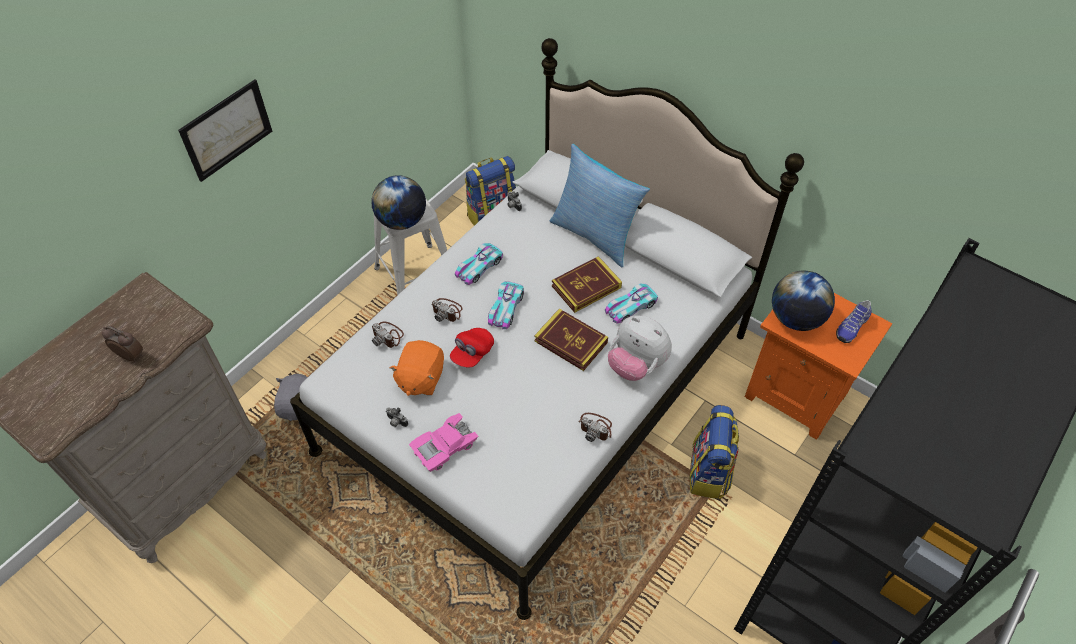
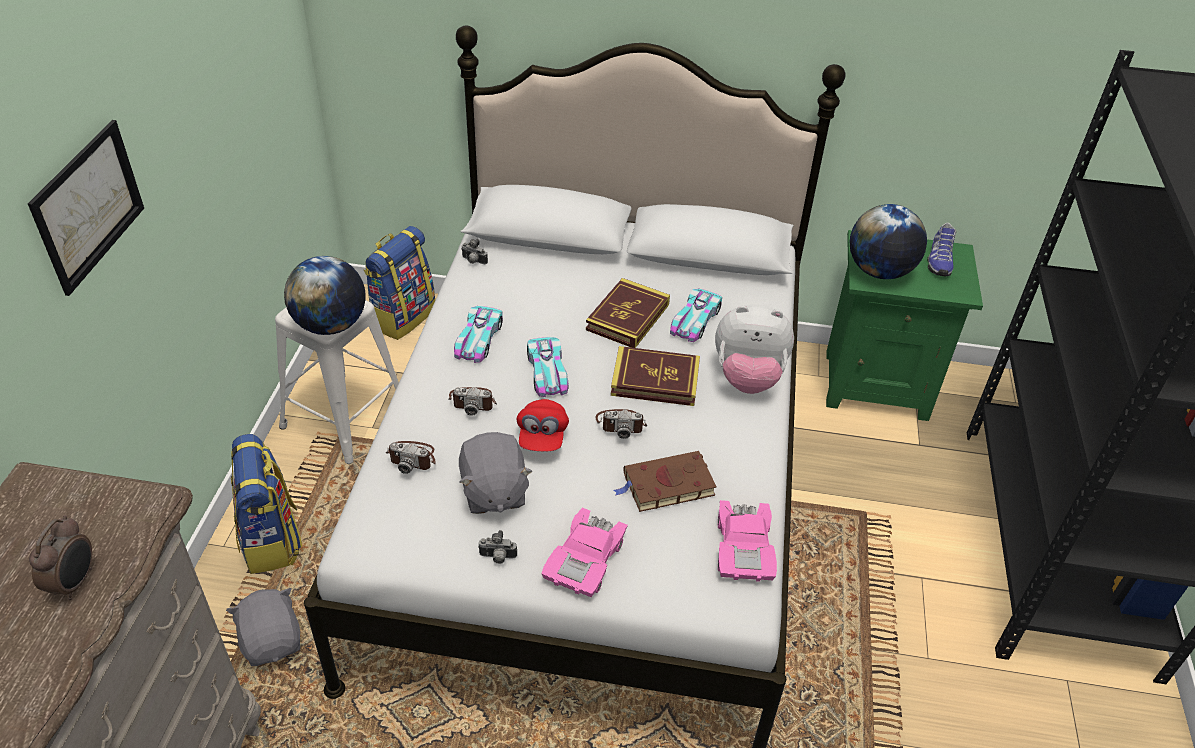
camera: 30 degrees left, 10 degrees down
alarm clock [102,326,143,363] -> alarm clock turned 105 degrees clockwise [29,515,92,600]
orange plush toy [389,340,444,396] -> grey plush toy [459,432,533,514]
pillow [550,144,650,267] -> none
camera [578,413,612,442] -> camera moved to [595,409,647,439]
backpack [690,405,739,499] -> backpack moved to [231,434,302,574]
orange nightstand [745,293,892,440] -> green nightstand [826,230,983,421]
none -> brown book [614,451,717,512]
none -> pink toy car [718,500,777,582]

